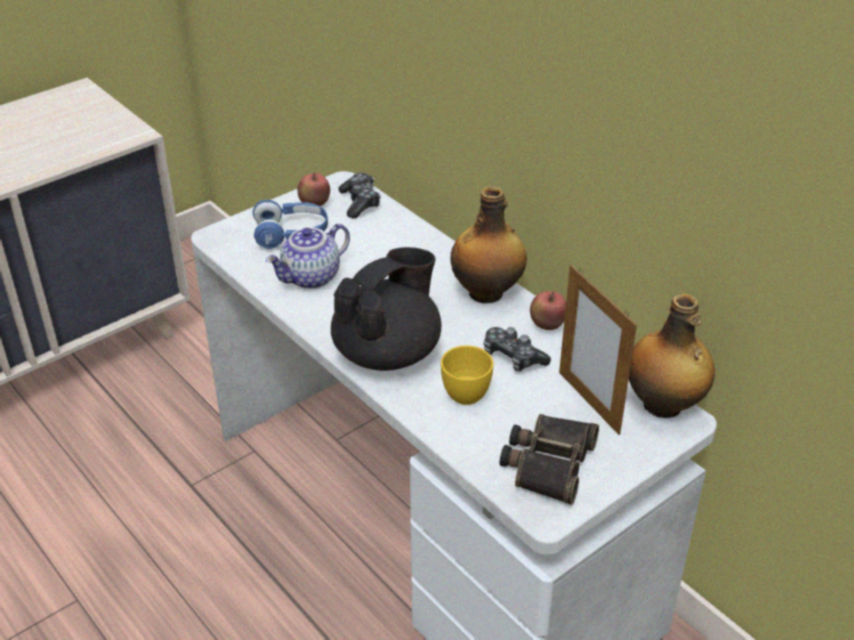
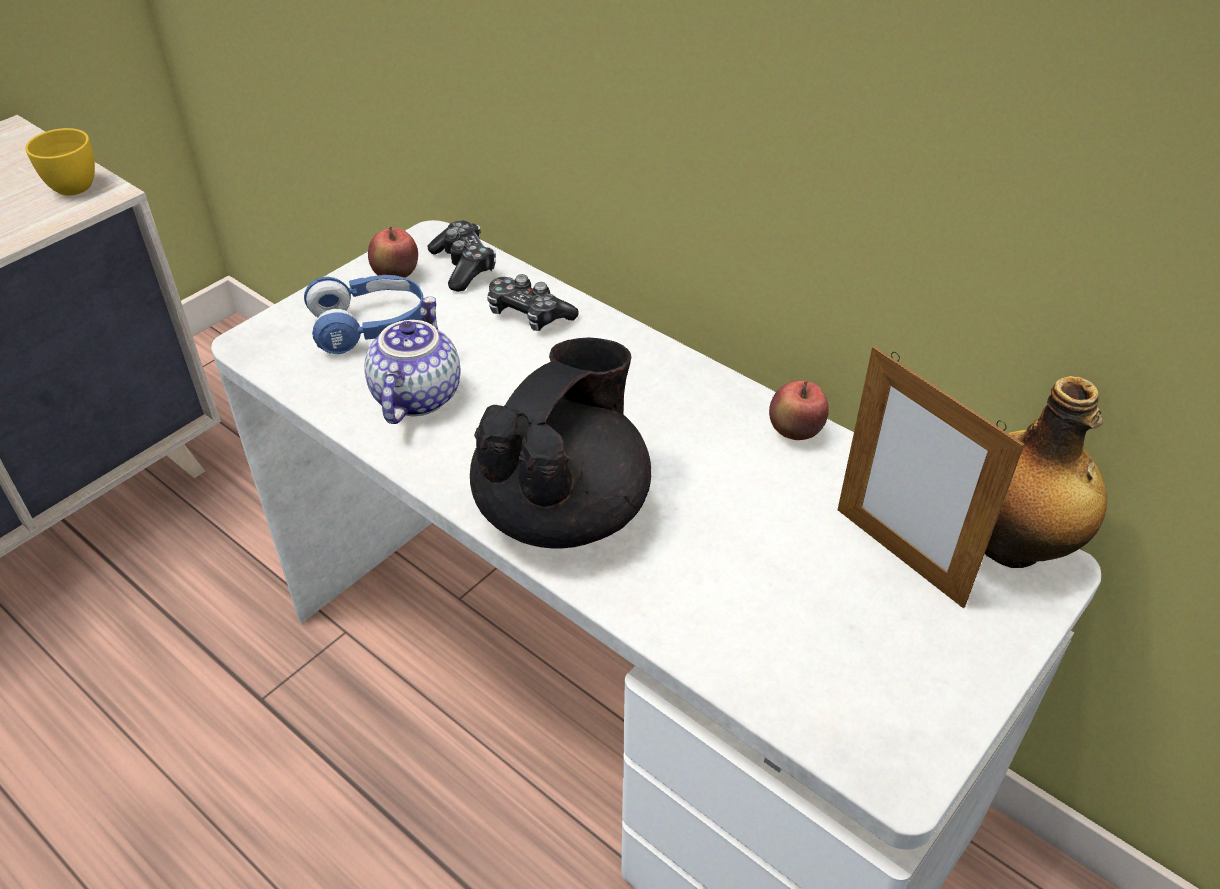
camera: 10 degrees left, 5 degrees up
teapot [266,223,350,289] -> teapot turned 150 degrees clockwise [364,297,461,424]
yellow cup [441,346,494,405] -> yellow cup moved to [25,128,95,195]
bottle [450,186,527,304] -> none
game controller [484,327,551,372] -> game controller moved to [487,274,579,331]
binoculars [500,414,599,505] -> none

